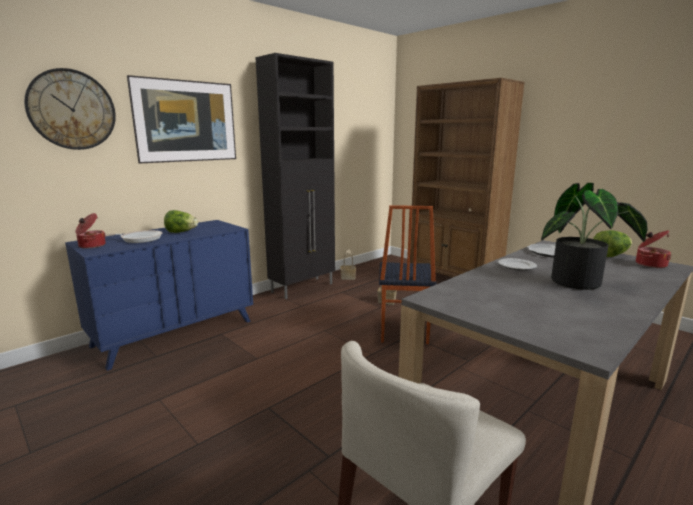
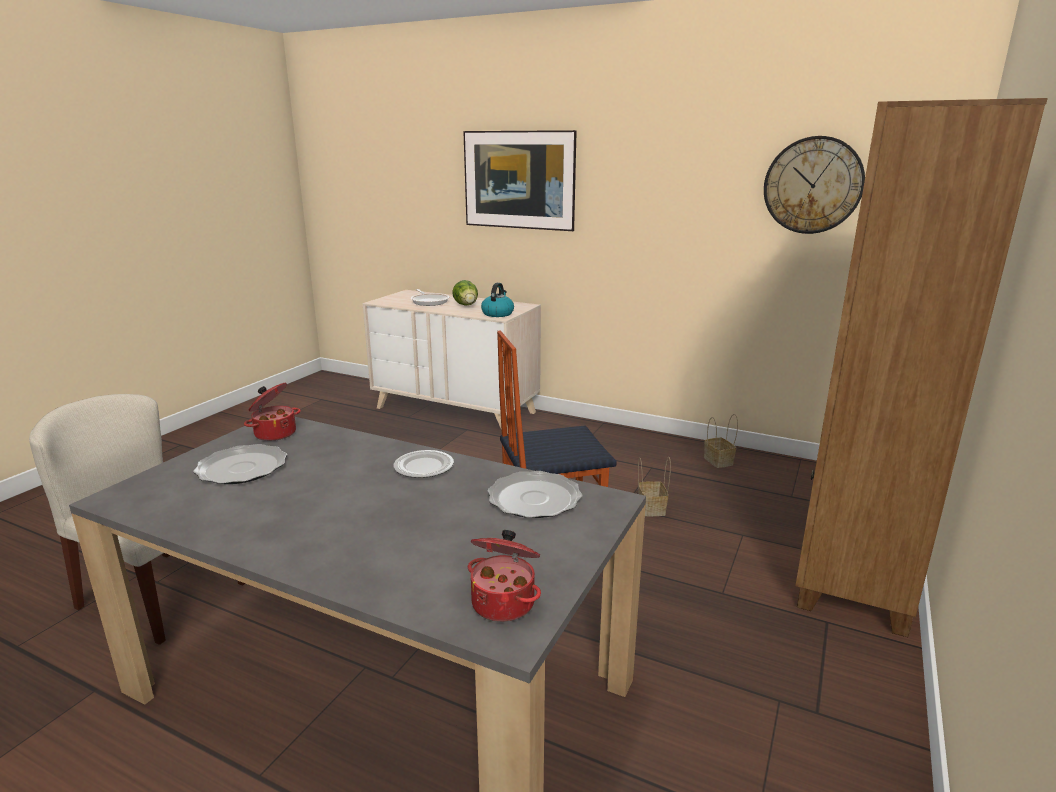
camera: 70 degrees right, 5 degrees up
wall clock [24,68,116,150] -> wall clock moved to [764,136,865,234]
blue dresser [65,220,253,371] -> beige dresser [363,290,541,434]
cooking pot [75,213,106,249] -> cooking pot moved to [244,383,301,441]
black cabinet [255,53,335,299] -> none
potted plant [541,183,648,290] -> none
lettuce [593,230,632,257] -> none
none -> plate [193,444,287,484]
none -> kettle [481,283,514,317]

